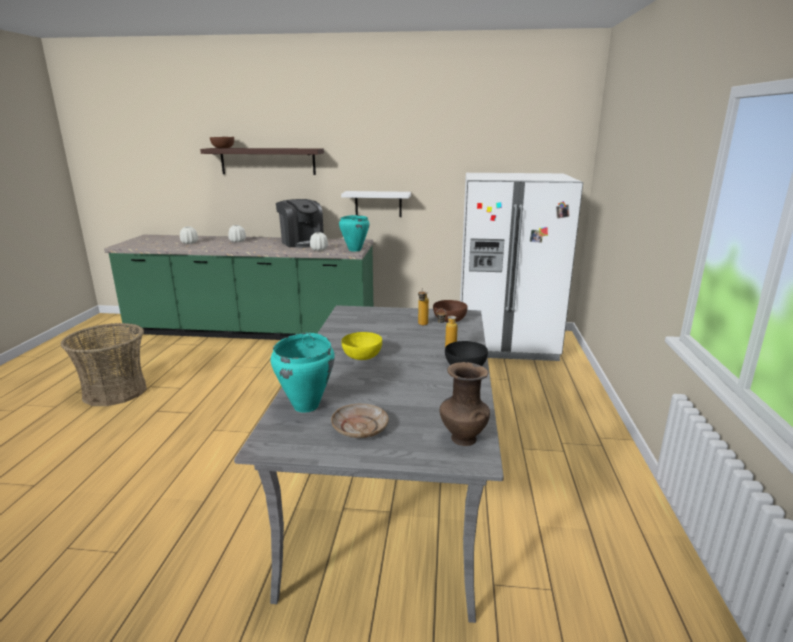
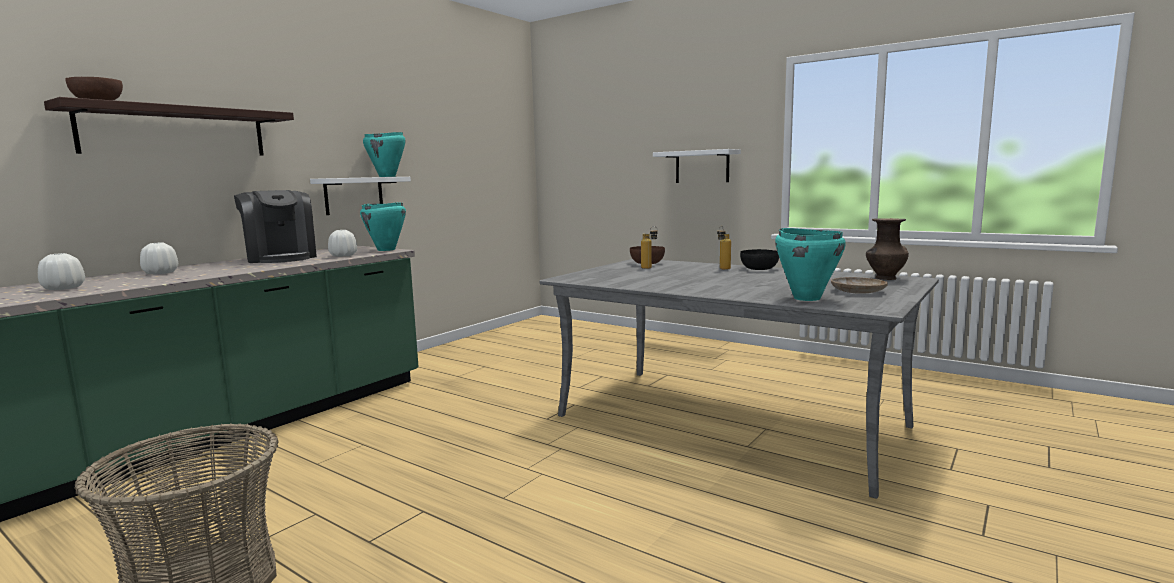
camera: 60 degrees left, 10 degrees down
coffee machine [276,199,324,248] -> coffee machine turned 60 degrees clockwise [234,190,317,263]
yellow bowl [342,332,382,360] -> none
white fridge [460,173,583,361] -> none
none -> turquoise cooking pot [363,132,406,177]
none -> white shelf [653,149,741,183]

